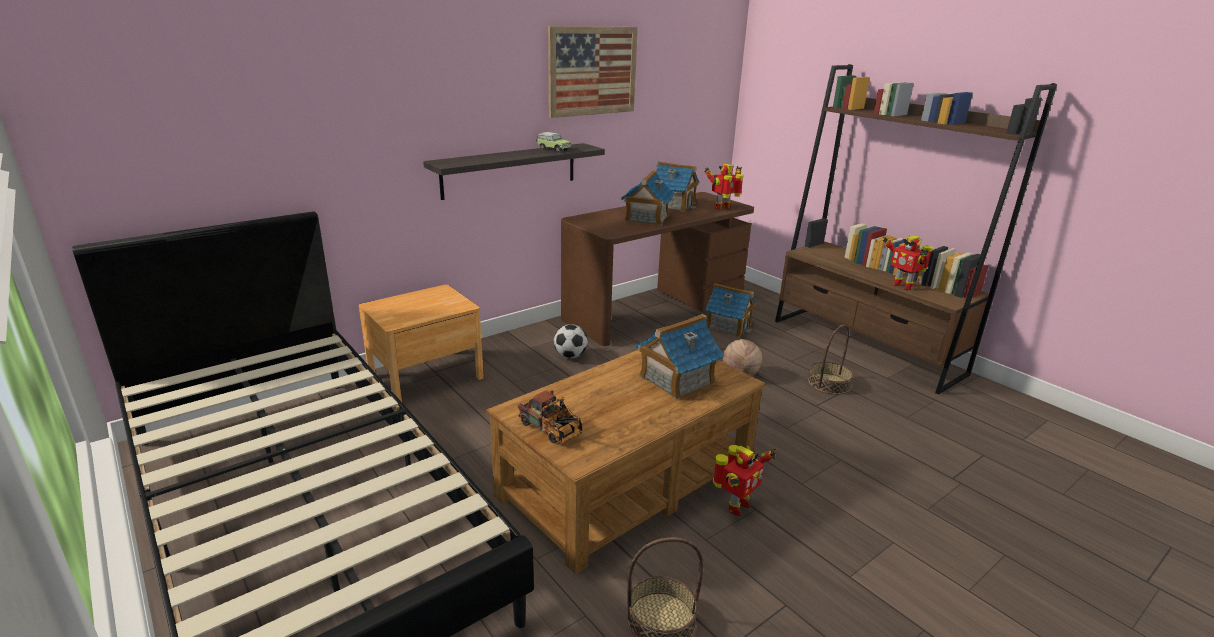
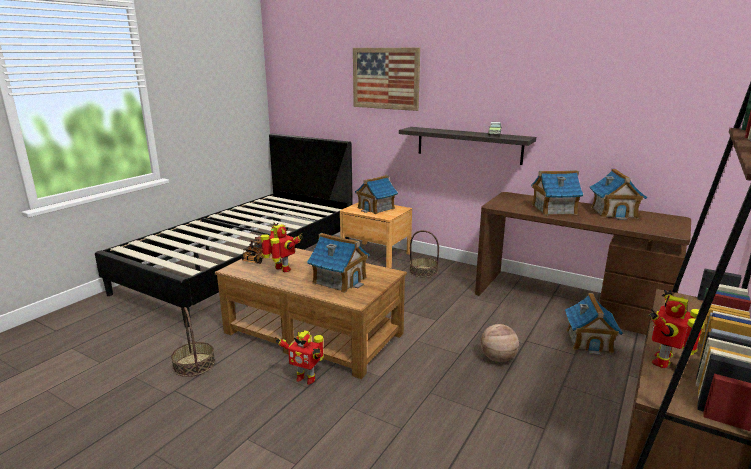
camera: 70 degrees right, 5 degrees down
picture [548,26,638,118] -> picture moved to [353,48,420,111]
football [554,324,588,358] -> none
toy robot [704,164,744,210] -> toy robot moved to [261,222,302,272]
basket [808,325,854,395] -> basket moved to [409,230,439,278]
none -> toy house [355,175,398,214]

